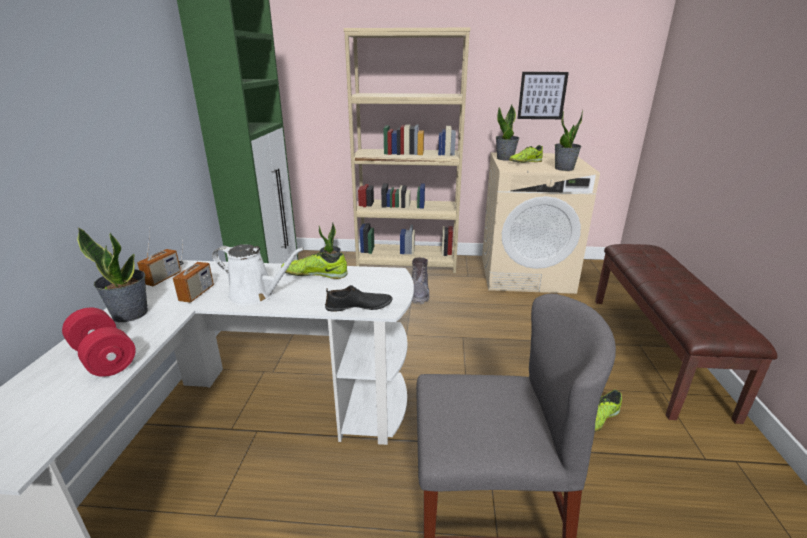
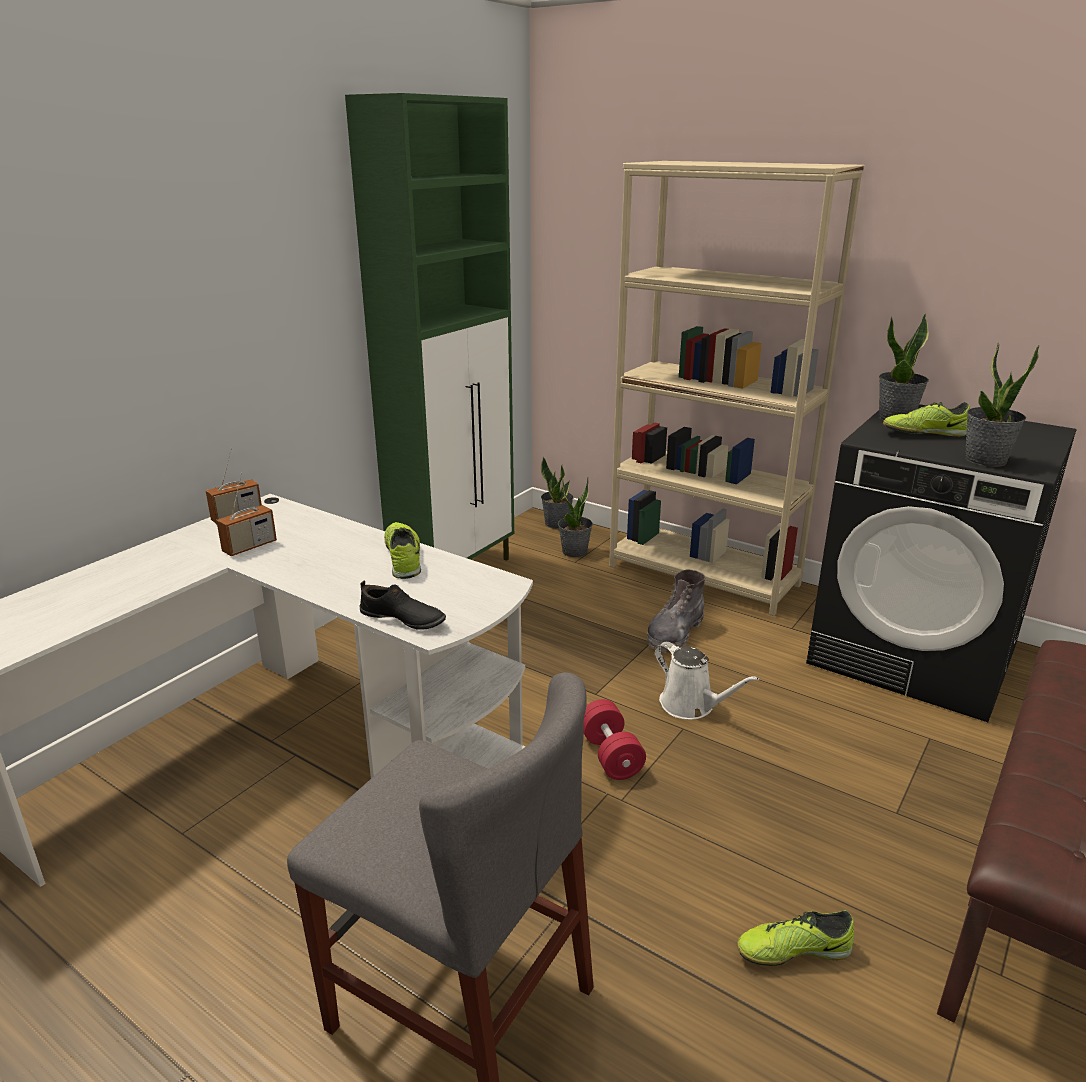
camera: 30 degrees right, 0 degrees up
red dumbbell [62,308,136,377] -> red dumbbell moved to [584,699,646,780]
potted plant [77,227,148,322] -> potted plant moved to [541,457,574,529]
white watering can [212,244,305,306] -> white watering can moved to [654,642,759,720]
shoe [281,252,348,279] -> shoe turned 45 degrees clockwise [384,522,421,579]
beige washing machine [482,152,600,294] -> black washing machine [806,404,1077,722]
picture [517,72,569,119] -> none

